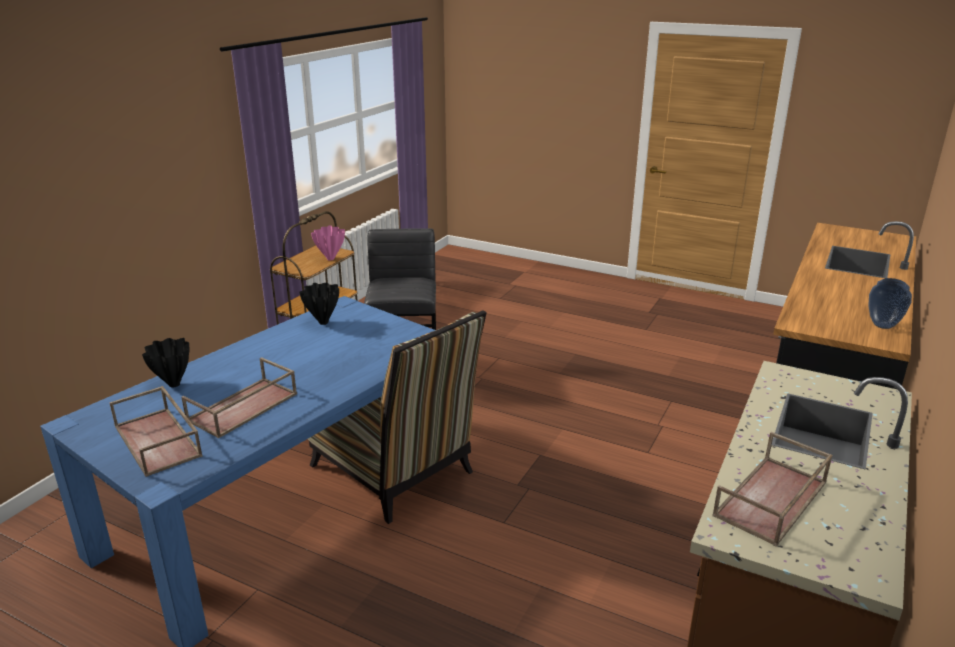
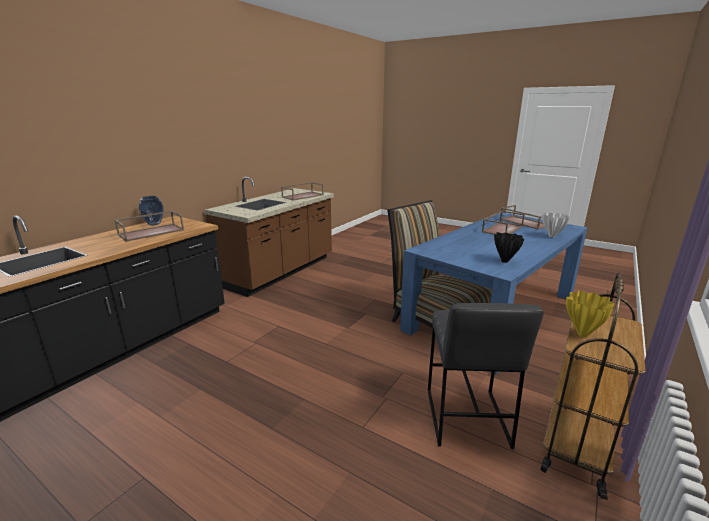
camera: 175 degrees left, 5 degrees down
black vase [142,338,189,387] -> white vase [542,213,570,238]
pink vase [311,225,345,260] -> yellow vase [566,290,614,337]
none -> brown tray [114,211,184,242]

